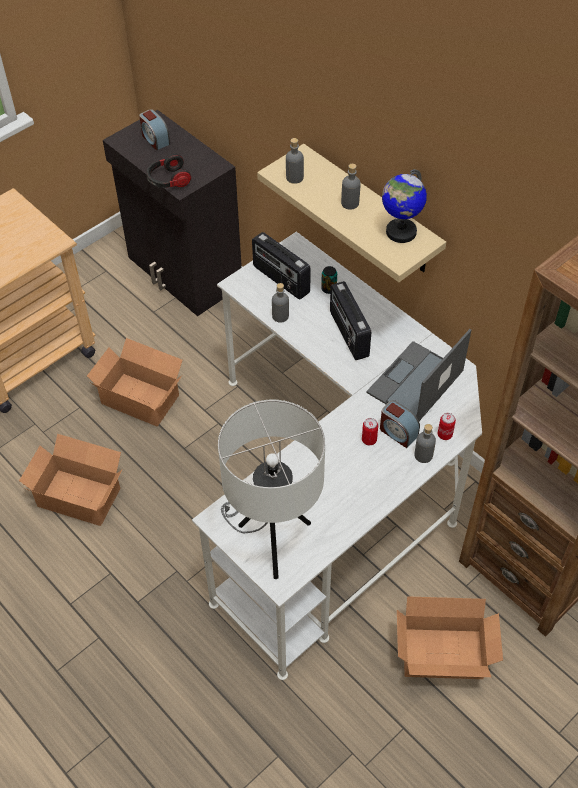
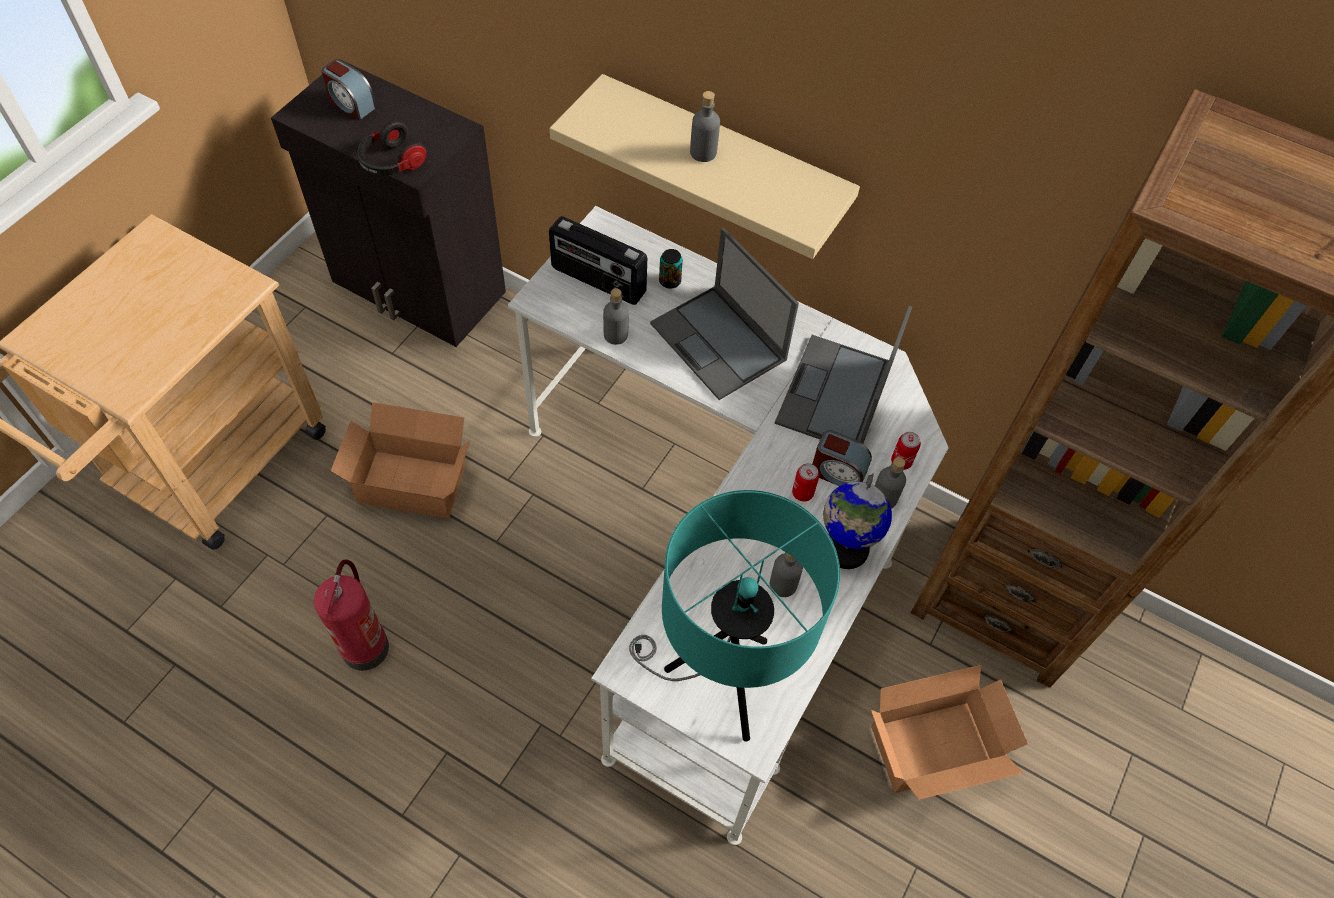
camera: 20 degrees left, 5 degrees up
cardboard box [19,434,123,526] -> fire extinguisher [314,559,389,671]
white table lamp [218,400,325,579] -> turquoise table lamp [629,490,840,742]
grey bottle [286,138,304,184] -> grey bottle moved to [770,552,803,597]
radio [330,281,371,360] -> laptop [650,227,799,400]
globe [382,169,427,243] -> globe moved to [823,474,892,569]

